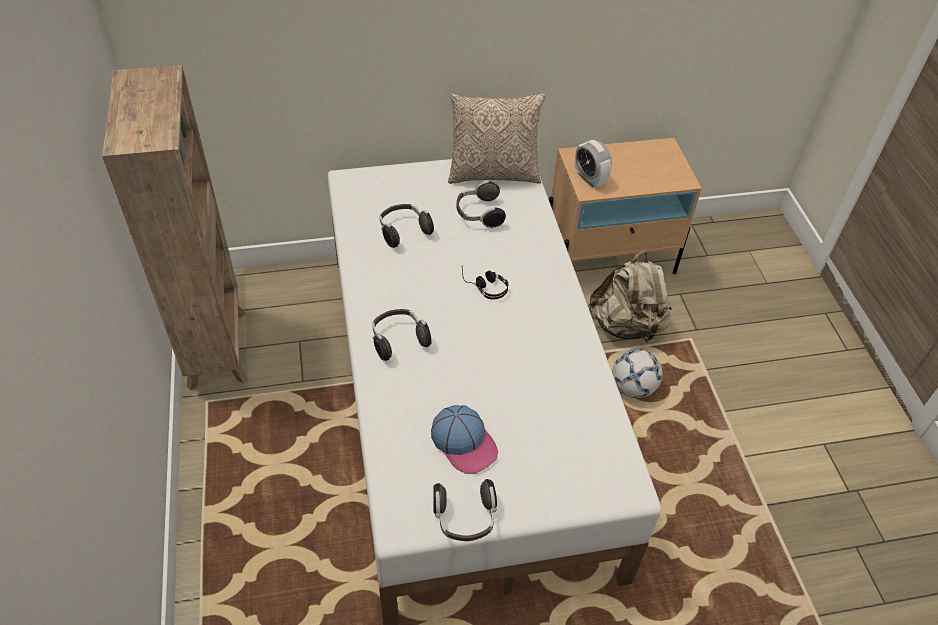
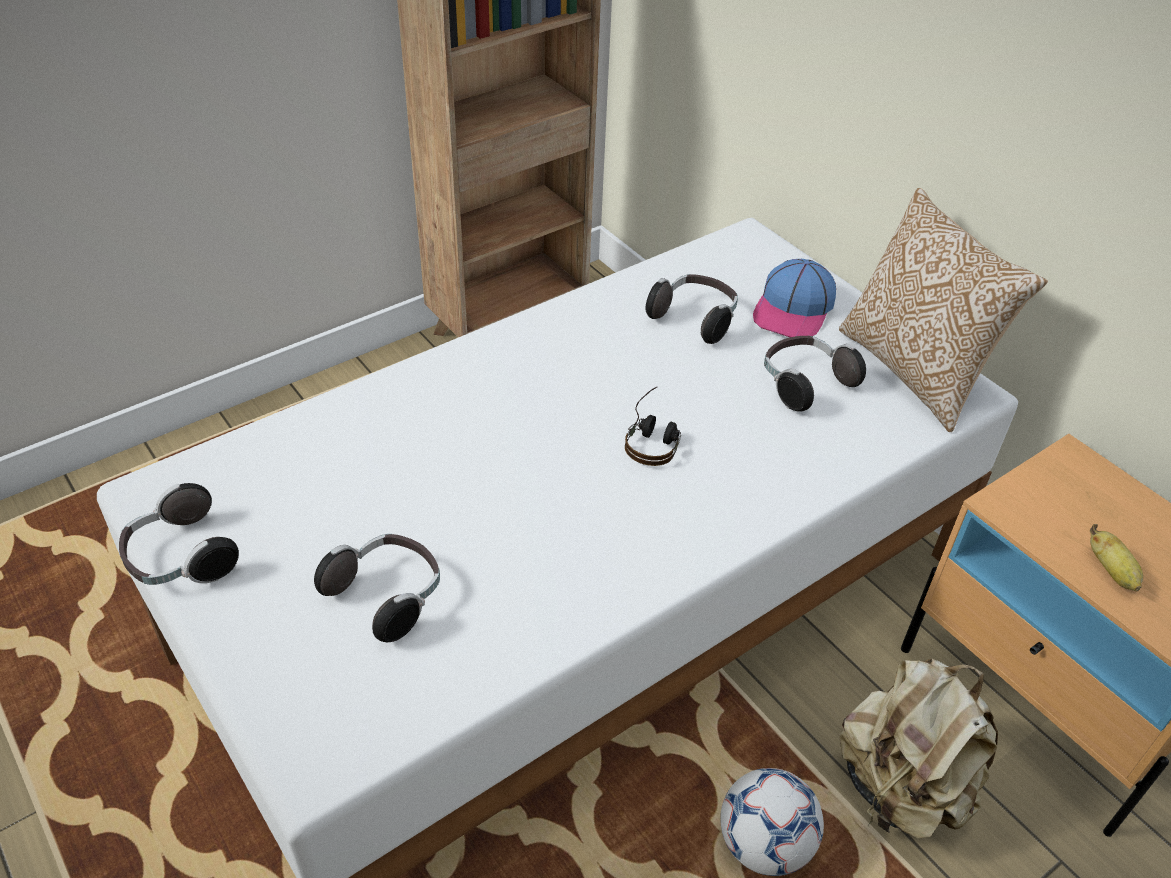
camera: 65 degrees right, 5 degrees down
headphones [372,309,432,361] -> headphones moved to [314,534,440,642]
cap [431,405,498,474] -> cap moved to [753,259,836,337]
alarm clock [575,140,612,187] -> none
none -> banana [1090,524,1143,591]

